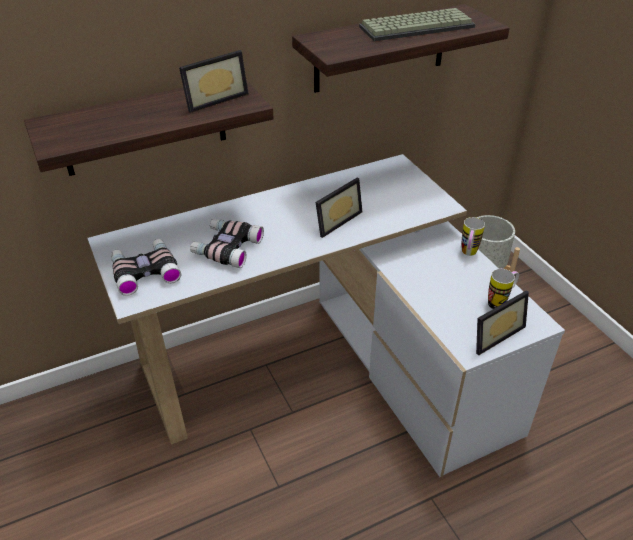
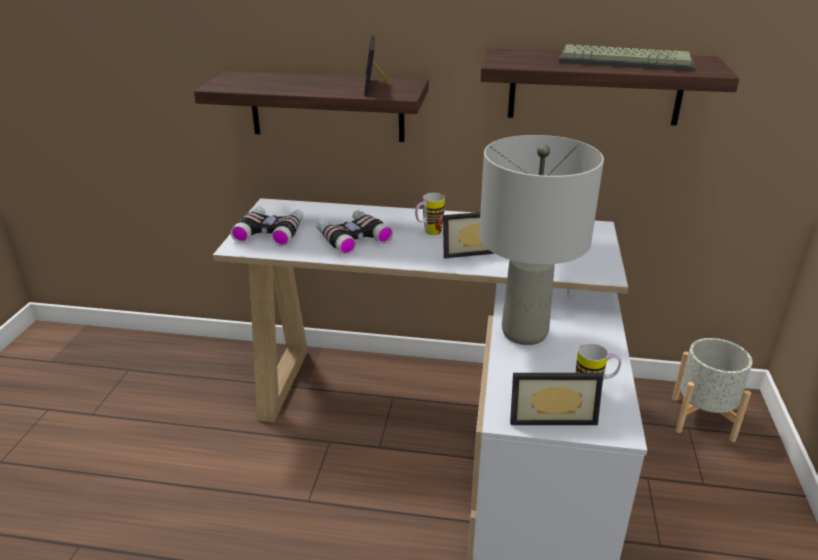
camera: 35 degrees right, 10 degrees down
picture frame [179,50,249,113] -> picture frame turned 90 degrees clockwise [364,35,390,96]
mug [462,217,485,256] -> mug moved to [415,193,445,235]
none -> grey table lamp [479,135,604,345]

